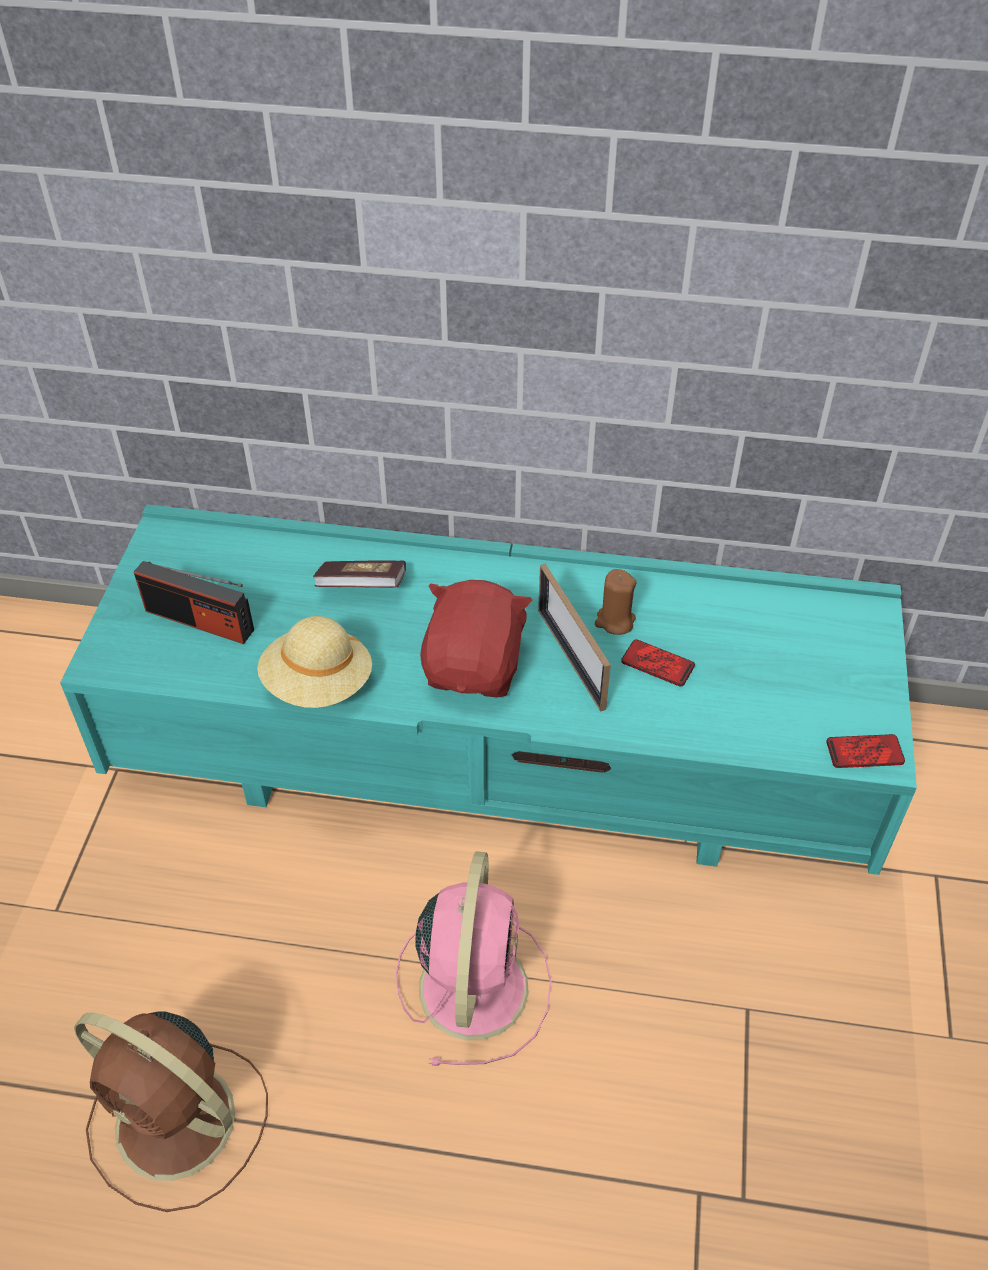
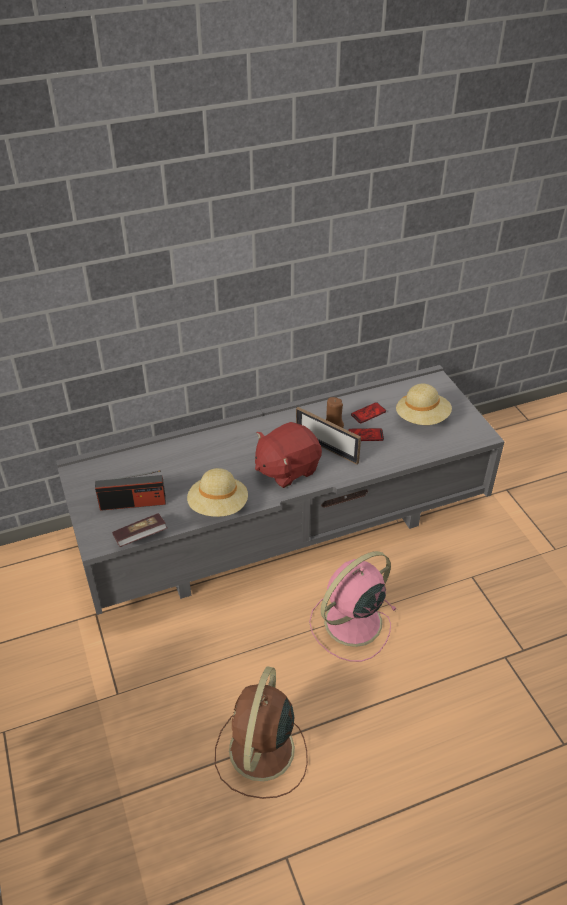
camera: 30 degrees left, 5 degrees down
turquoise tv stand [60,504,917,875] -> grey tv stand [56,365,505,615]
brown fan [74,1011,268,1212] -> brown fan turned 105 degrees clockwise [215,667,308,799]
book [313,561,406,588] -> book moved to [112,513,167,547]
pink fan [396,851,552,1066] -> pink fan turned 105 degrees counterclockwise [309,551,397,662]
red plush toy [420,580,532,697] -> red plush toy turned 105 degrees counterclockwise [255,422,322,488]
phone [826,734,905,768] -> phone moved to [351,402,386,423]
none -> beige hat [396,384,452,425]

